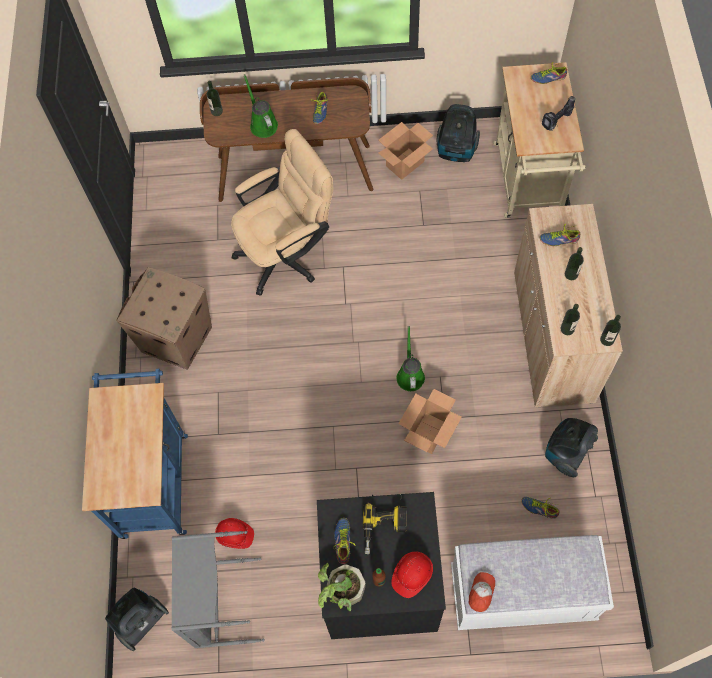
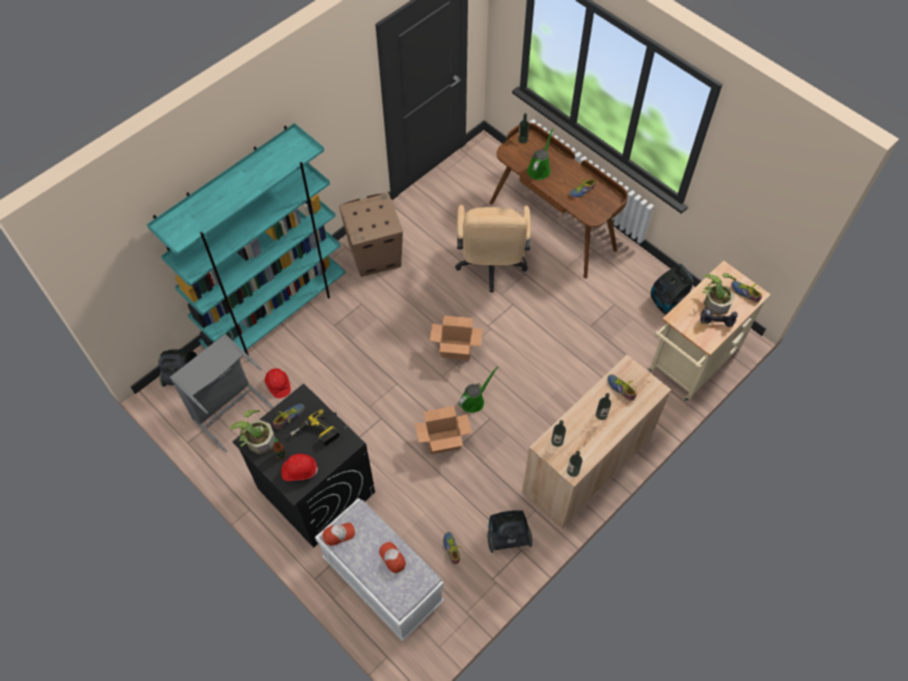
camera: 45 degrees right, 5 degrees down
blue cart [82,369,188,539] -> turquoise bookcase [147,123,345,361]
beige office chair [231,129,333,296] -> beige office chair turned 75 degrees clockwise [455,205,531,292]
cardboard box [379,122,433,180] -> cardboard box moved to [430,316,483,360]
none -> cap [379,542,406,573]
none -> potted plant [702,273,736,315]

